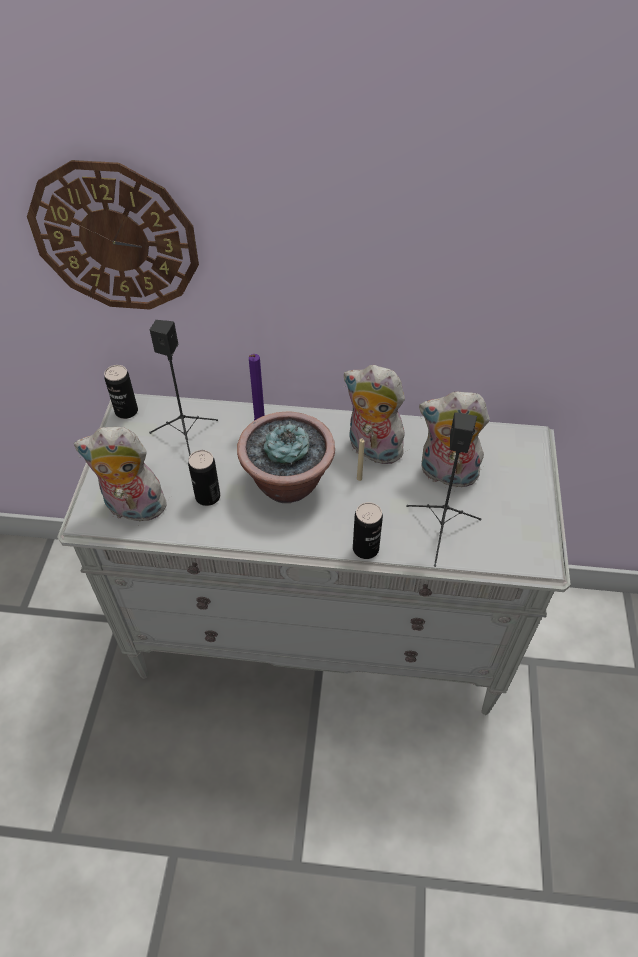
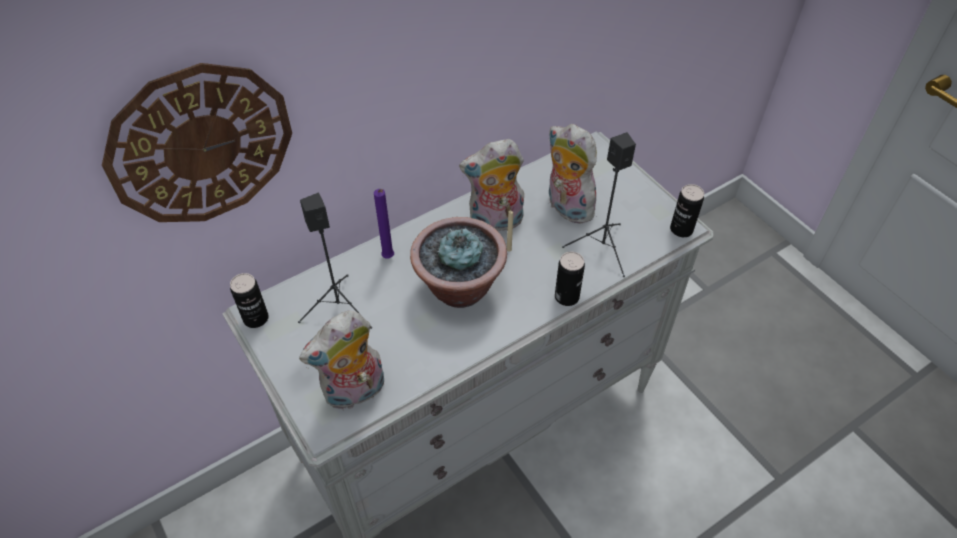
camera: 40 degrees left, 0 degrees up
can [188,450,220,506] -> can moved to [670,184,704,237]
plush toy [419,391,490,488] -> plush toy turned 75 degrees clockwise [548,124,600,224]

